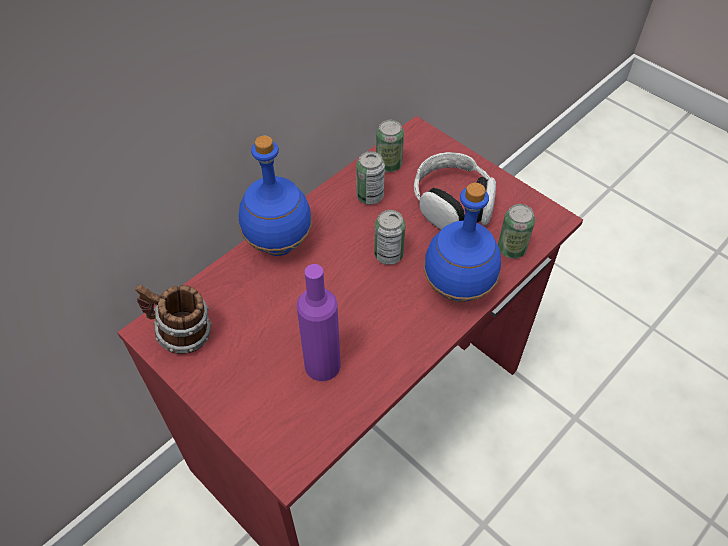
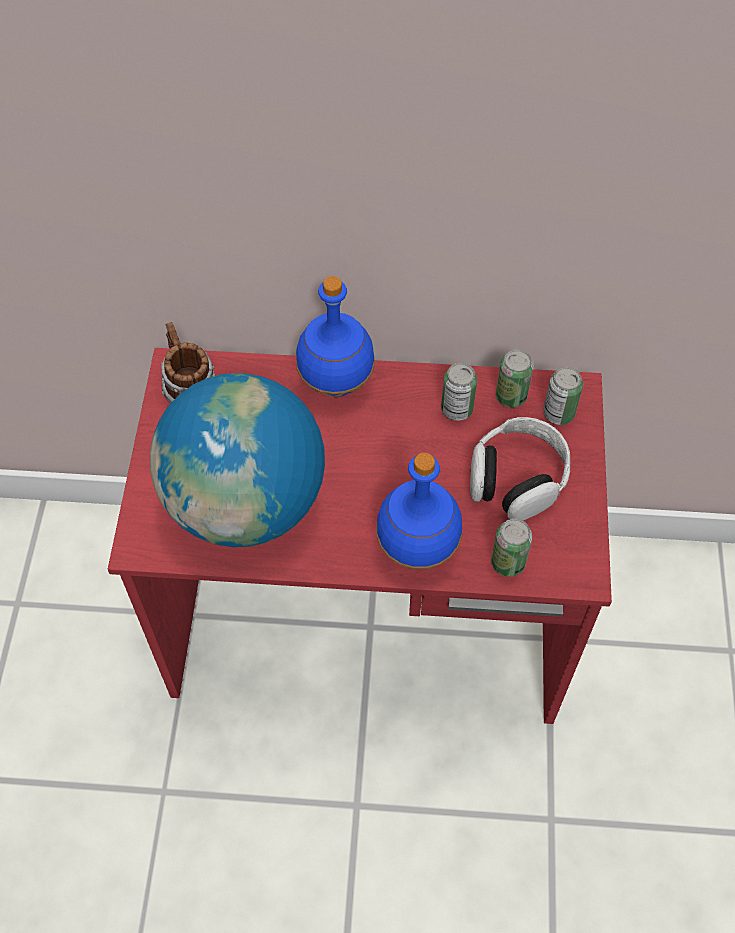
camera: 50 degrees right, 5 degrees up
purple bottle [297,264,341,381] -> globe [150,373,325,547]
can [374,210,405,265] -> can moved to [543,367,583,425]

